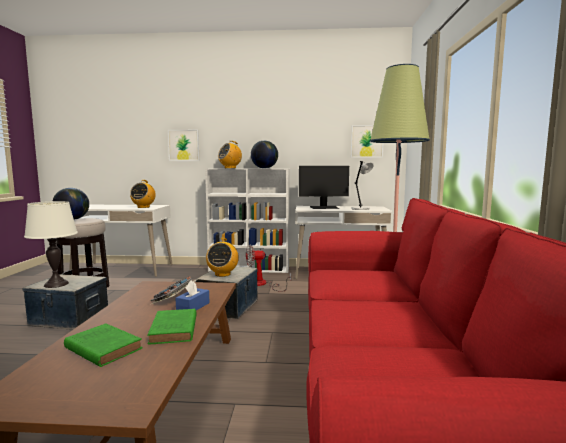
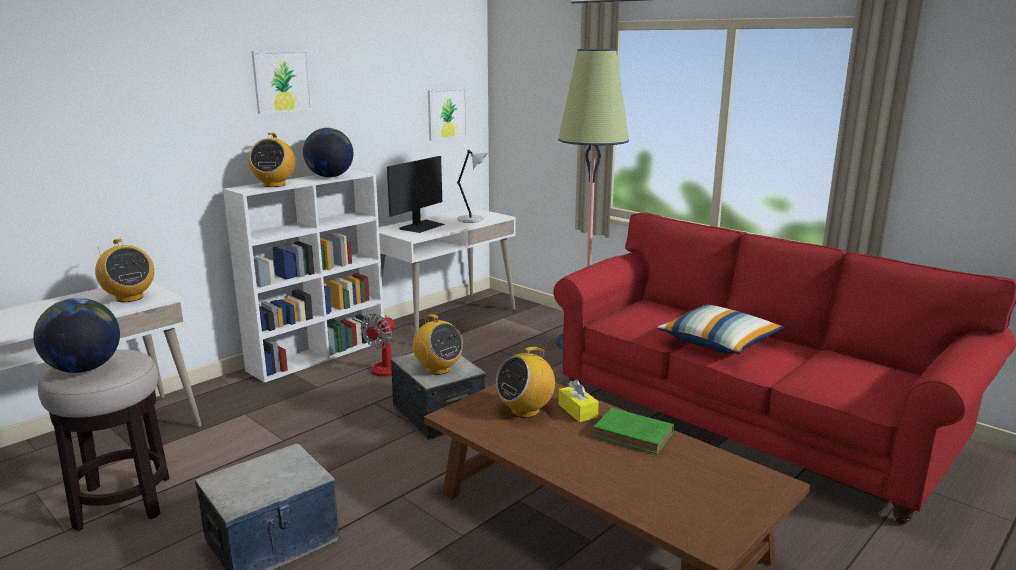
camera: 50 degrees left, 10 degrees up
white table lamp [24,201,78,288] -> none
green book [64,324,143,367] -> none
keyboard [151,276,198,304] -> radio [496,347,555,418]
picture [168,130,199,161] -> picture moved to [251,51,312,114]
blue tissue box [176,280,209,310] -> yellow tissue box [558,379,599,422]
none -> pillow [657,305,784,354]

